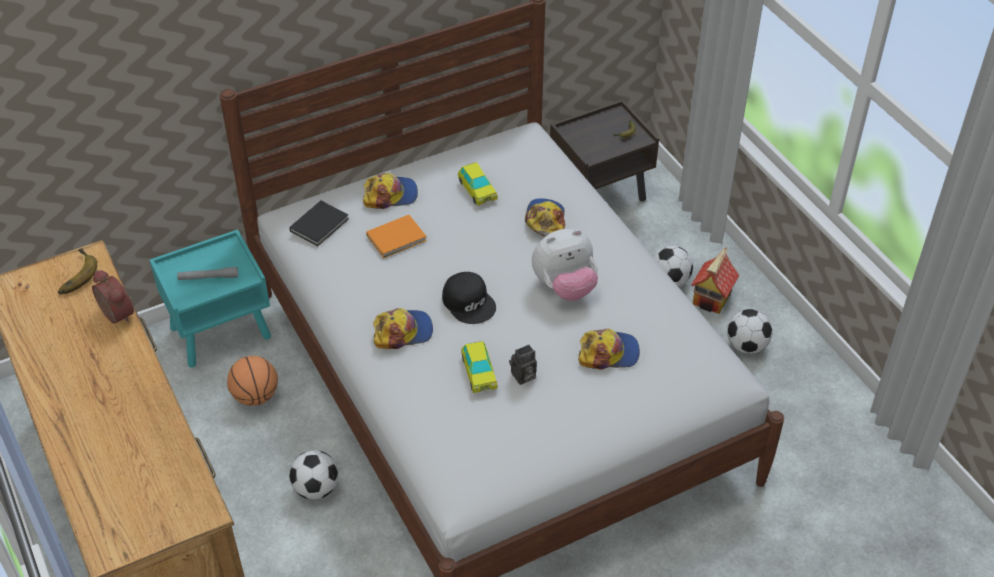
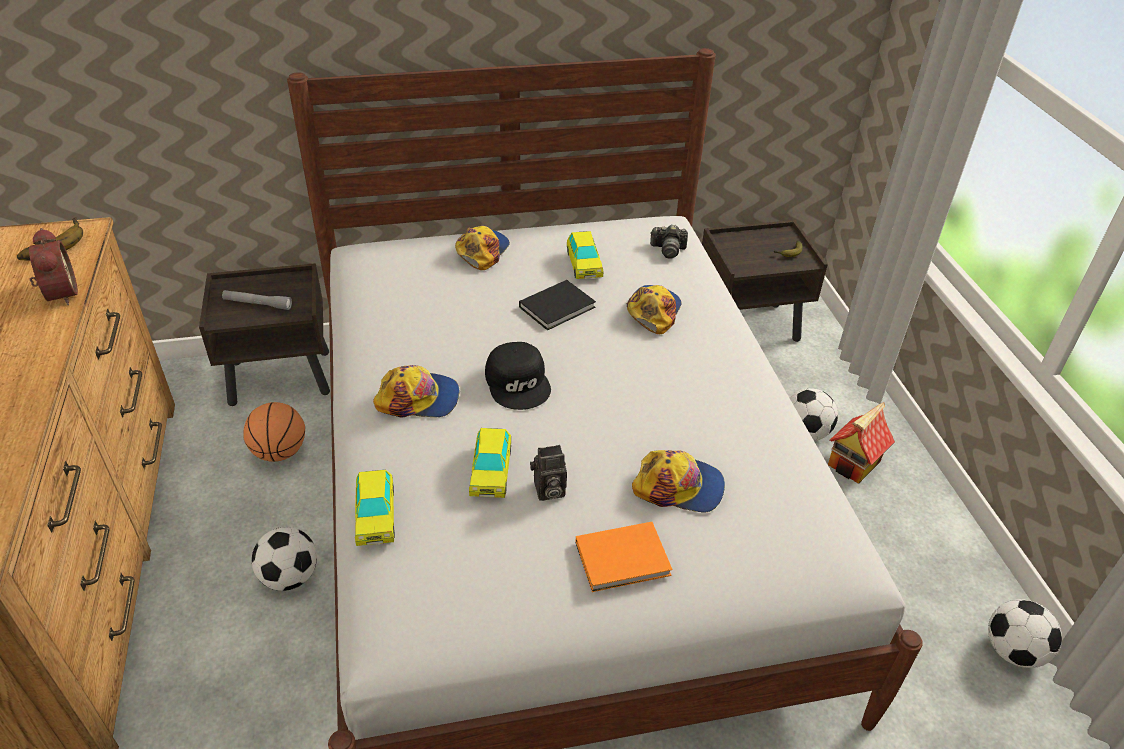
camera: 15 degrees right, 5 degrees down
turquoise nightstand [150,229,271,368] -> brown nightstand [199,263,330,406]
black book [289,201,349,246] -> black book moved to [519,280,596,330]
cap [363,173,418,209] -> cap turned 75 degrees counterclockwise [455,226,510,270]
orange book [366,215,427,258] -> orange book moved to [576,522,672,592]
plush toy [532,229,598,301] -> none
football [727,309,773,354] -> football moved to [988,599,1062,668]
none -> toy car [355,470,395,546]
none -> camera [650,224,688,259]

